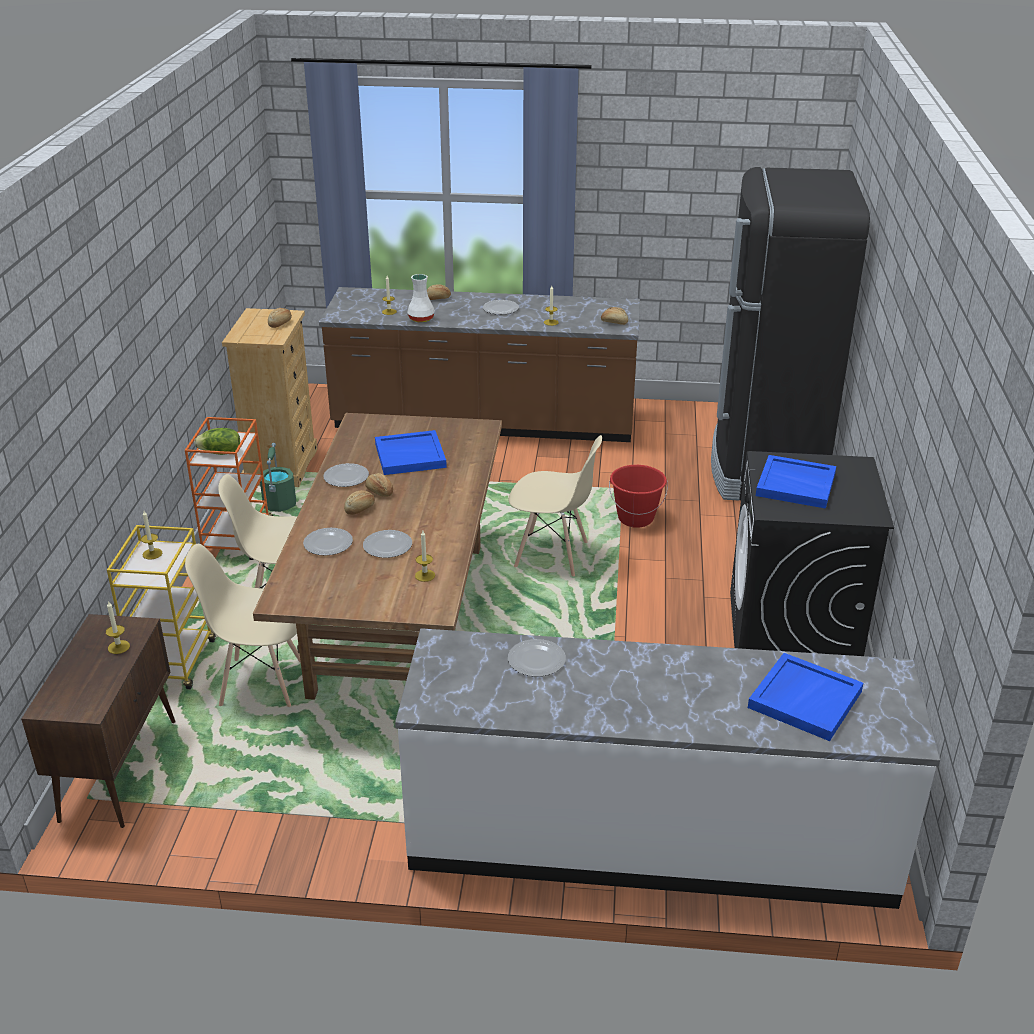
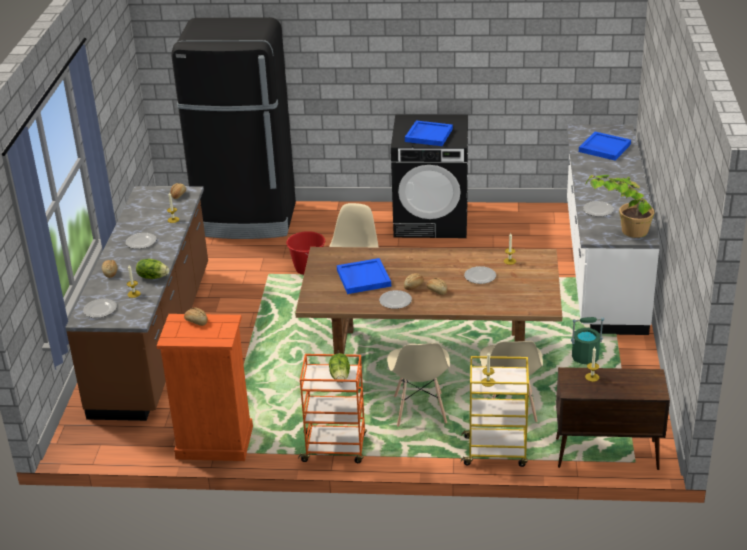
camera: 90 degrees left, 0 degrees up
beige dresser [222,308,317,487] -> orange dresser [157,314,253,461]
green bucket [260,443,296,512] -> green bucket moved to [571,317,604,365]
plate [303,528,353,556] -> plate moved to [83,299,117,318]
white vase [407,274,435,322] -> lettuce [136,259,169,279]
none -> potted plant [585,175,654,238]

